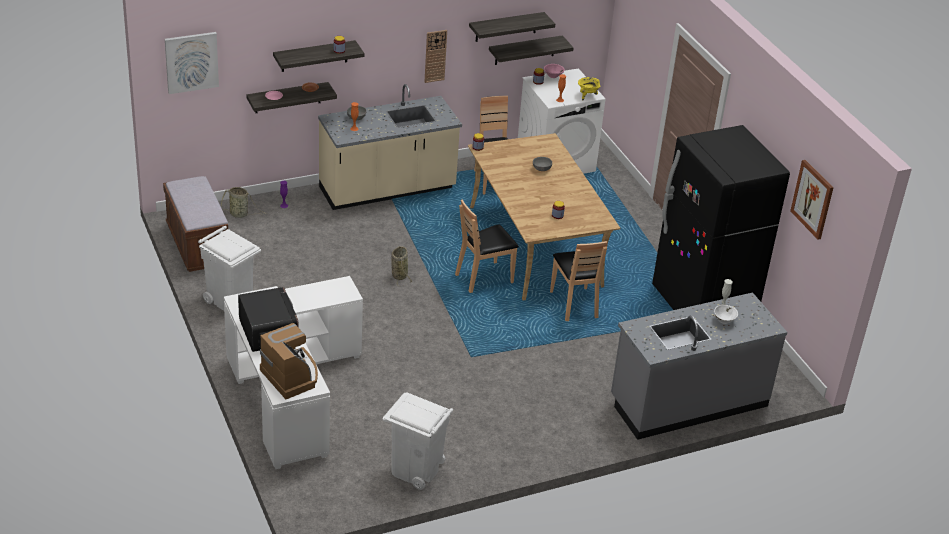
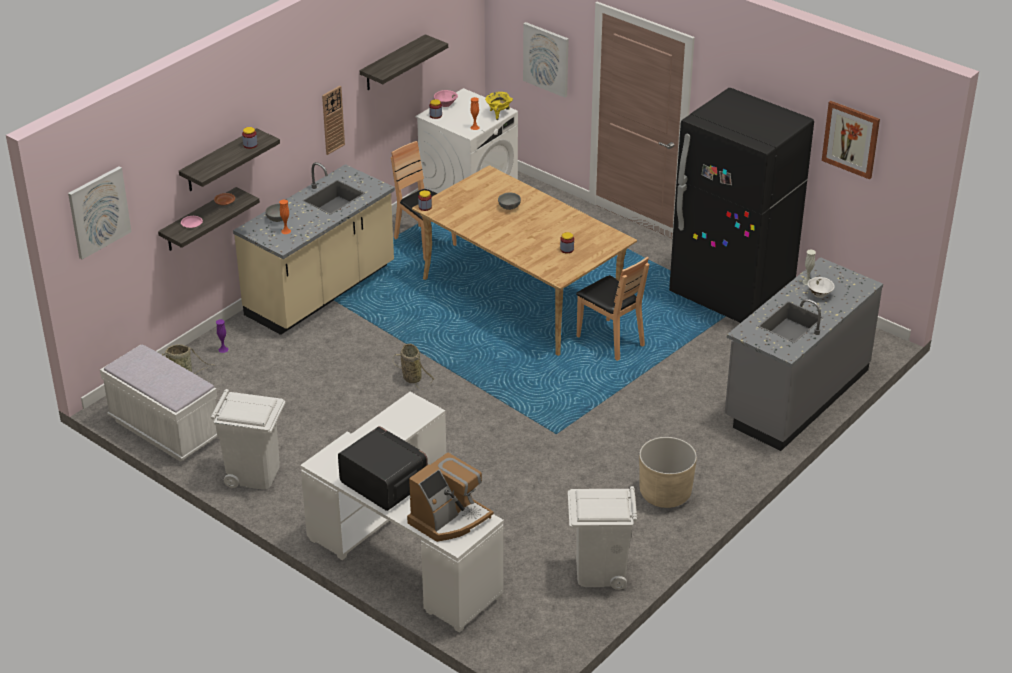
camera: 25 degrees left, 0 degrees up
brown bench [163,176,228,272] -> white bench [100,345,217,462]
coffee machine [260,323,318,399] -> coffee machine turned 105 degrees clockwise [407,452,494,542]
brown chair [455,200,519,293] -> none
shelf [489,35,574,65] -> none
none -> picture [523,22,569,98]
none -> beige planter [639,437,697,508]

